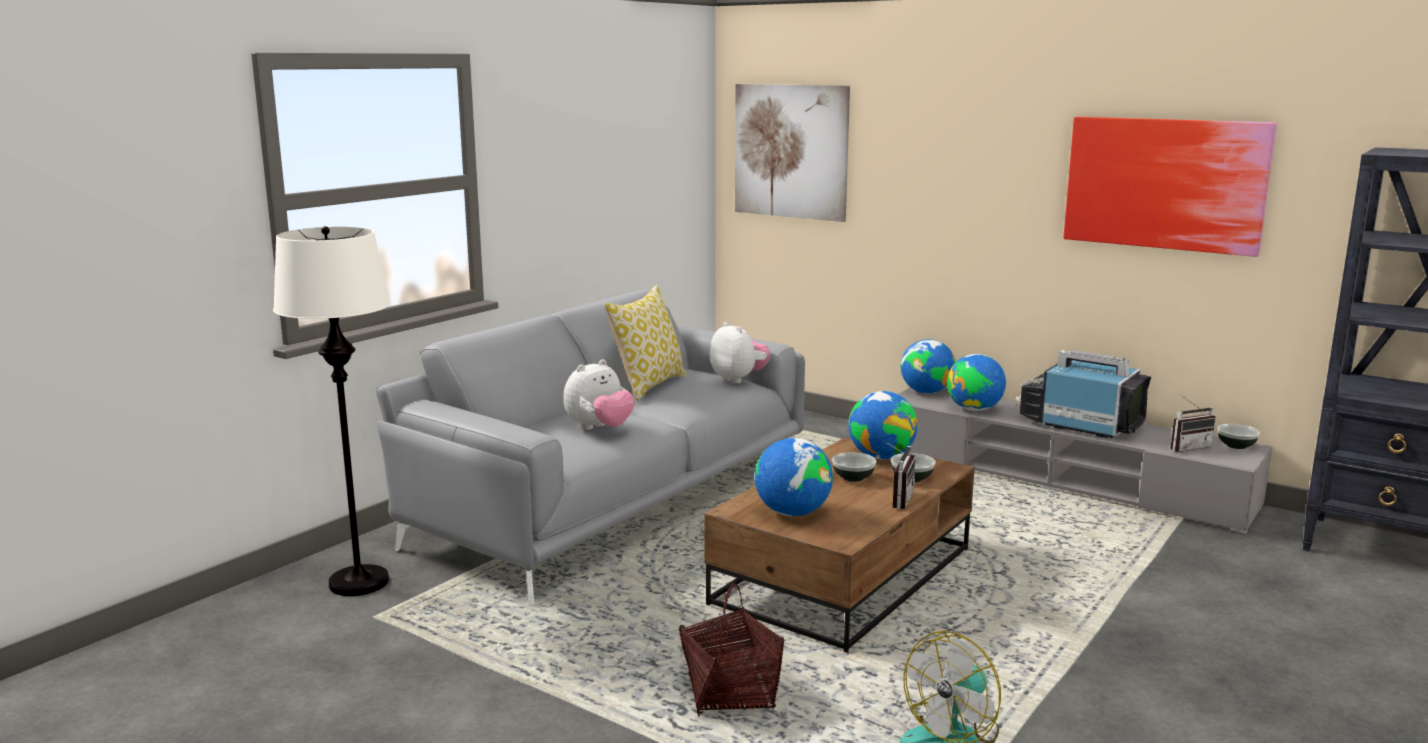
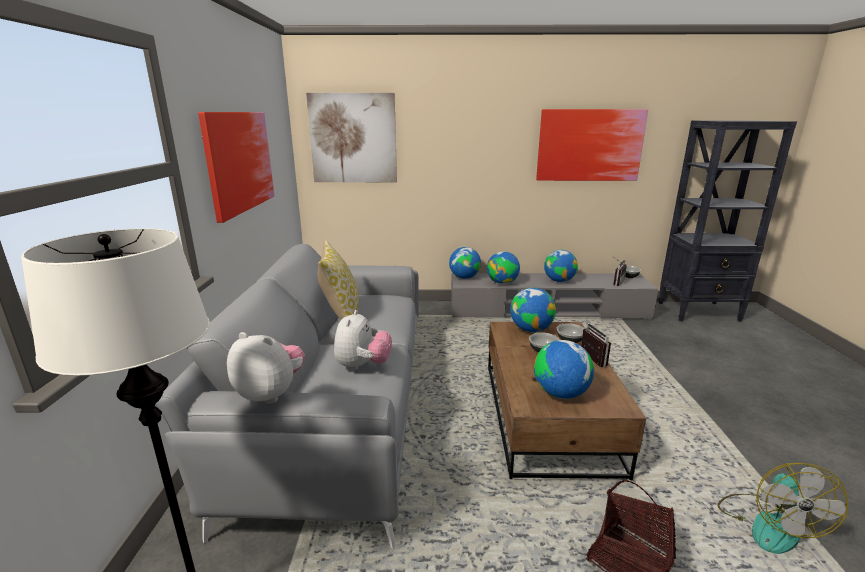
camera: 35 degrees left, 5 degrees up
plush toy [710,322,770,384] -> plush toy moved to [227,332,305,404]
television [1016,350,1151,438] -> globe [544,250,578,282]
none -> picture [198,112,274,223]

